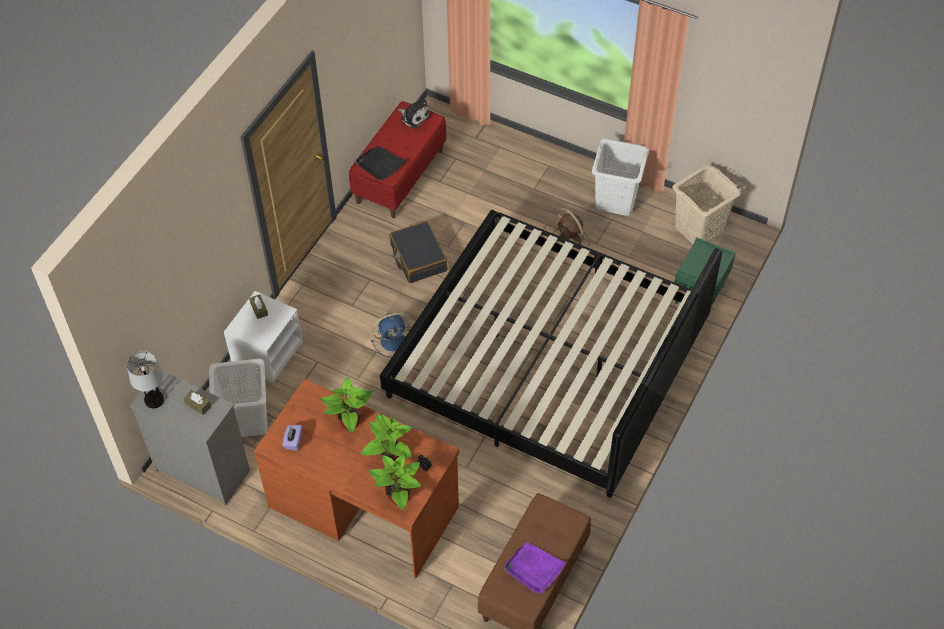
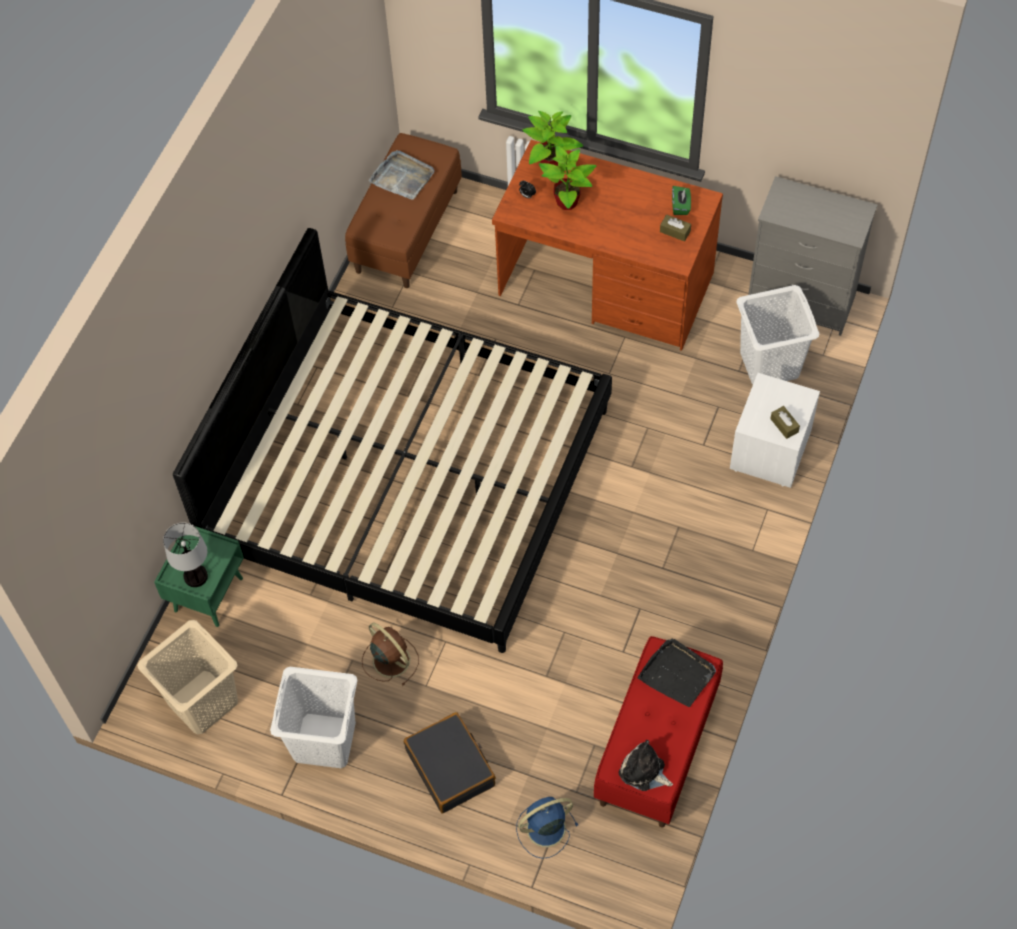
camera: 175 degrees right, 5 degrees up
table lamp [127,351,164,408] -> table lamp moved to [163,522,208,587]
brown tissue box [183,390,211,415] -> brown tissue box moved to [660,215,691,242]
purple tissue box [283,425,302,450] -> green tissue box [672,186,691,215]
potted plant [320,377,373,433] -> none
blue fan [371,313,412,357] -> blue fan moved to [516,797,578,859]
black suitcase [389,221,447,283] -> black suitcase moved to [404,712,496,814]
purple tray [504,542,567,593] -> grey tray [369,150,435,200]

